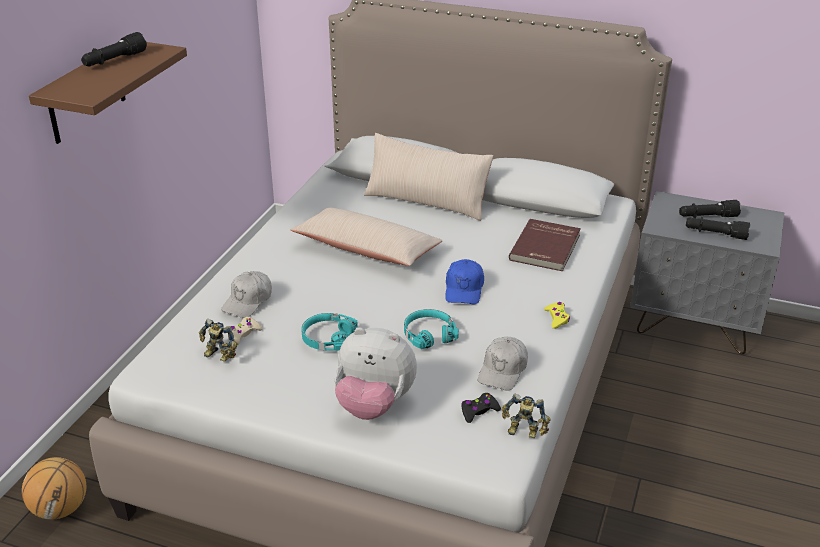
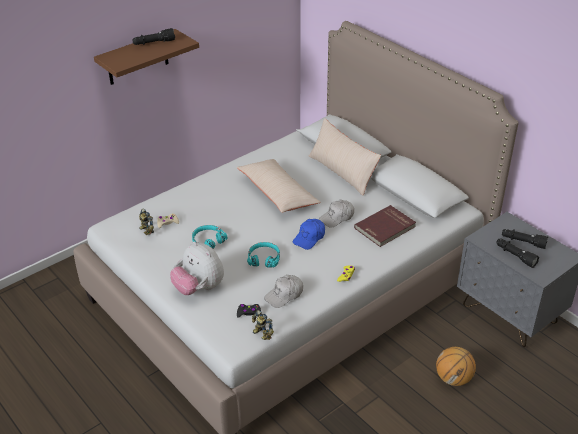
camera: 30 degrees right, 5 degrees up
basketball [22,457,86,520] -> basketball moved to [436,347,476,386]
white cap [221,271,272,318] -> white cap moved to [319,200,354,228]

